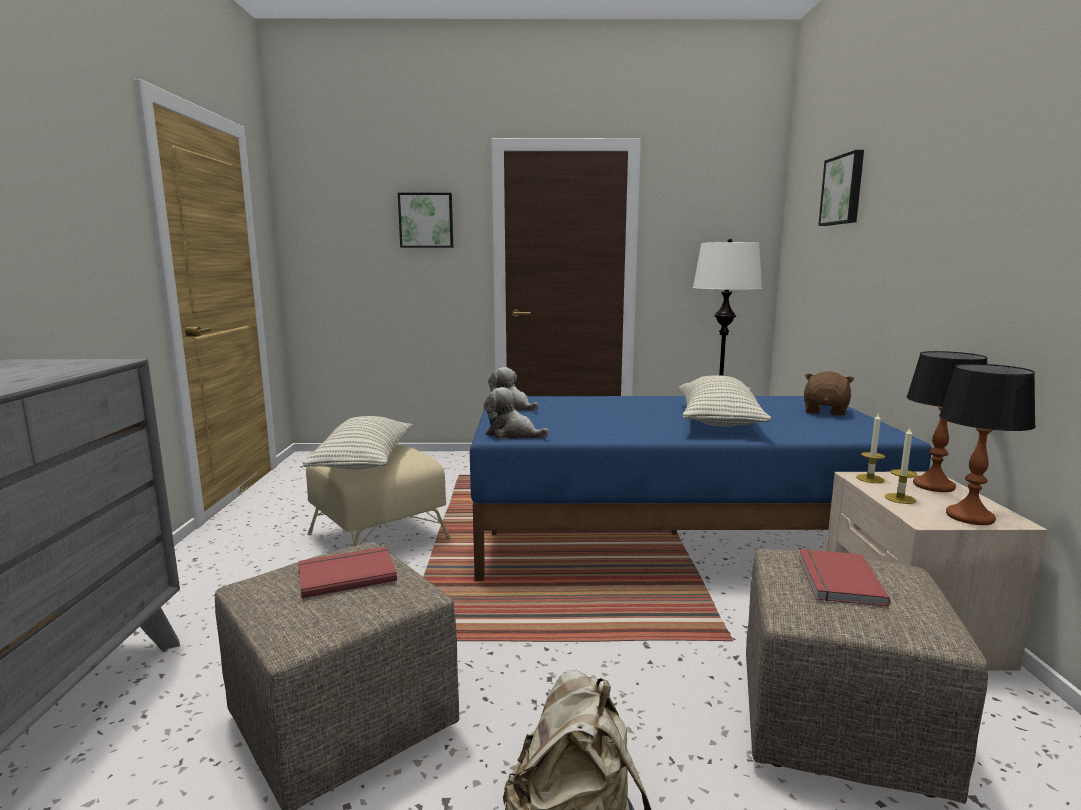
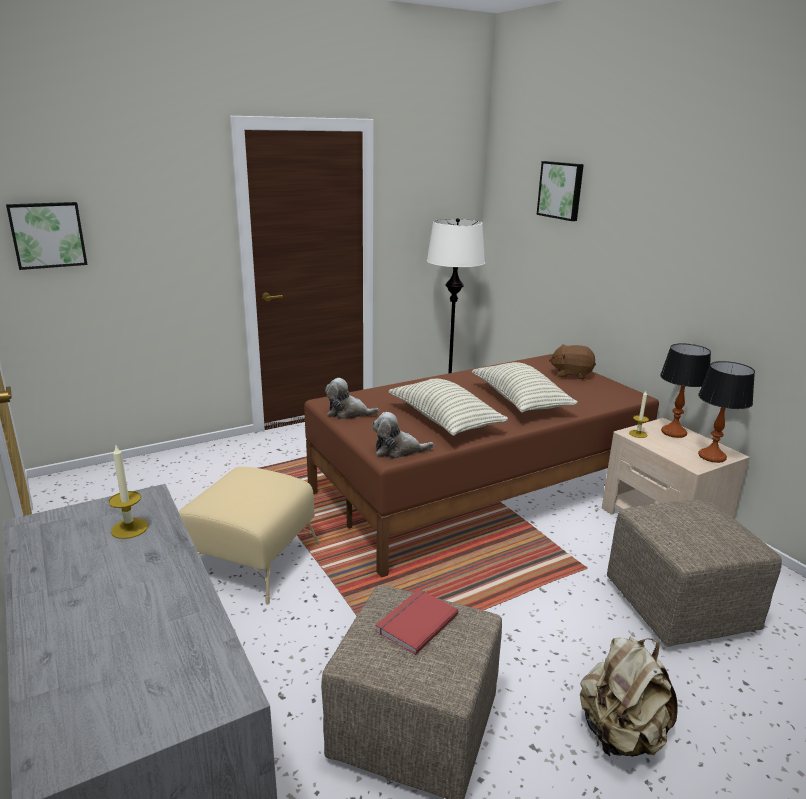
camera: 30 degrees left, 10 degrees up
pillow [303,416,412,469] -> pillow moved to [388,379,508,436]
picture [398,193,453,248] -> picture moved to [6,202,87,270]
blue bed [470,396,932,581] -> brown bed [304,354,659,578]
red book [799,549,891,607] -> none
brown plush toy [804,371,854,416] -> brown plush toy turned 75 degrees counterclockwise [549,344,596,380]
candle [884,428,918,504] -> candle moved to [108,446,148,539]

